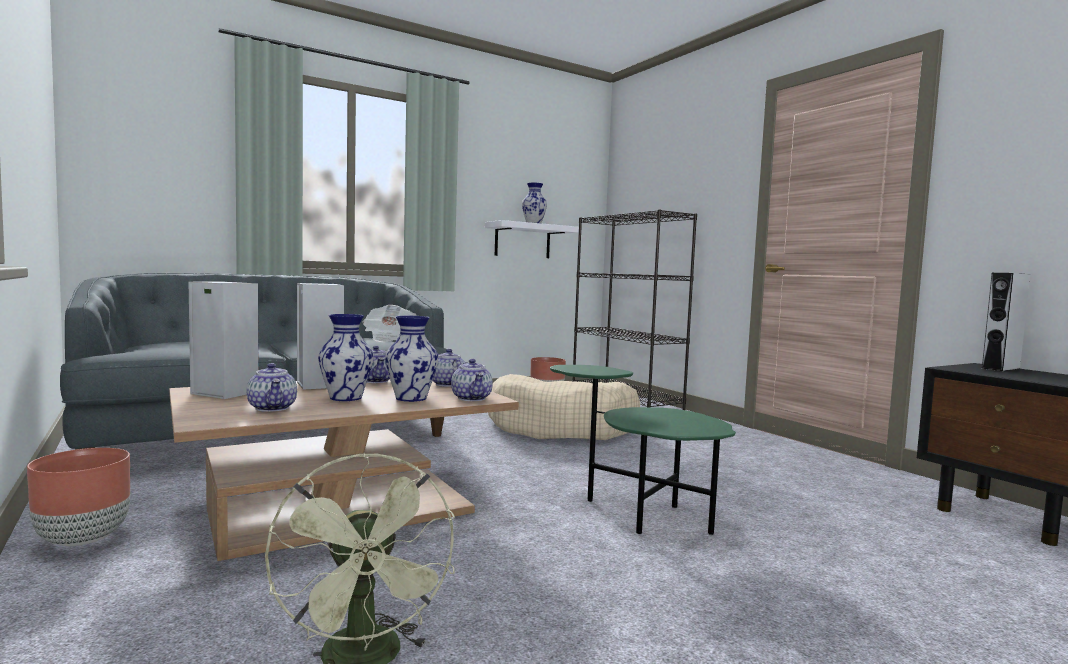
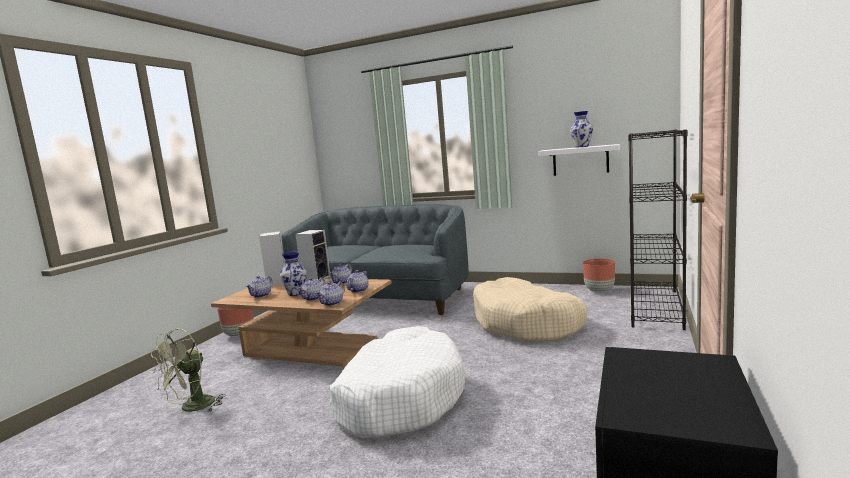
camera: 55 degrees right, 5 degrees up
newspaper [362,305,417,342] -> none
vase [385,316,438,402] -> teapot [297,277,326,301]
green side table [550,365,736,535] -> white dog bed [329,326,465,439]
grey speaker [981,273,1030,372] -> none

